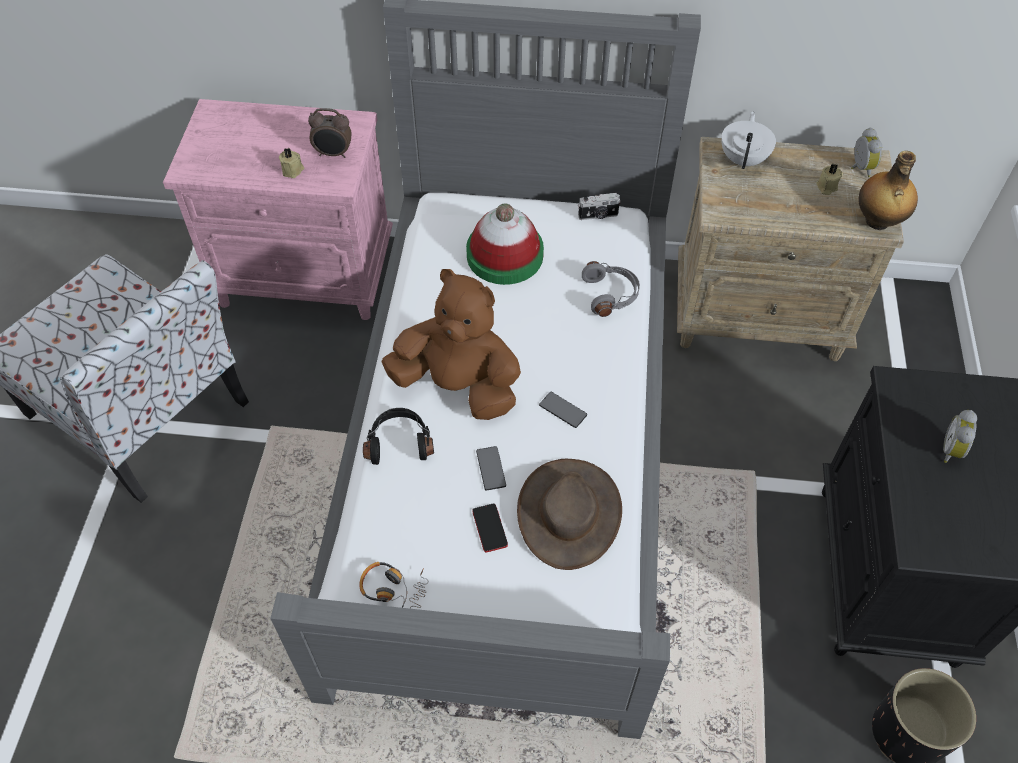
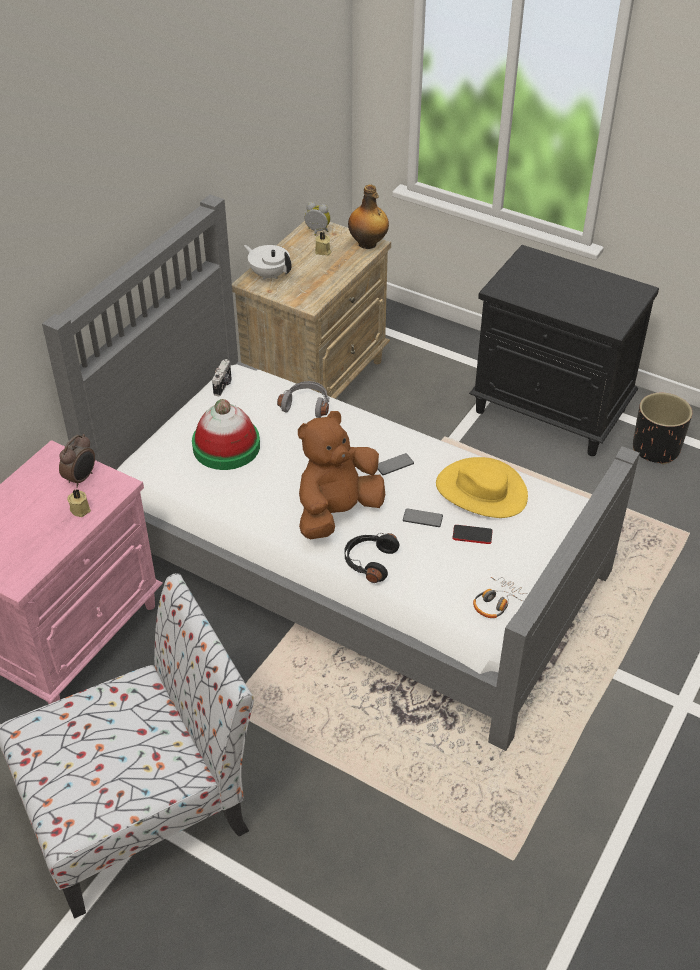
camera: 65 degrees left, 10 degrees down
brown hat [517,459,622,570] -> yellow hat [436,457,528,518]
alarm clock [943,410,977,463] -> none

